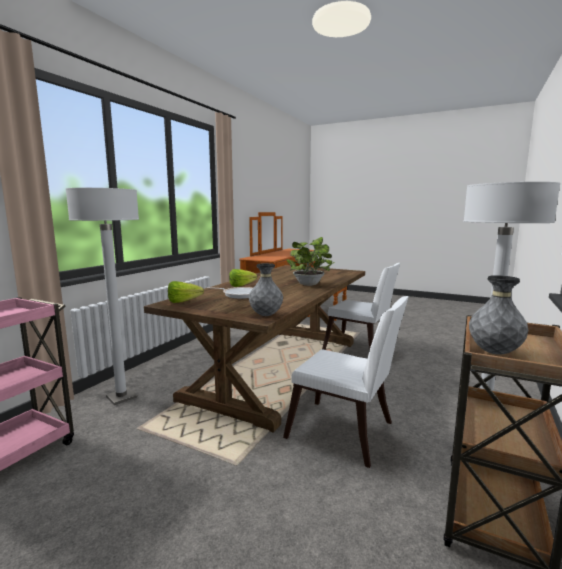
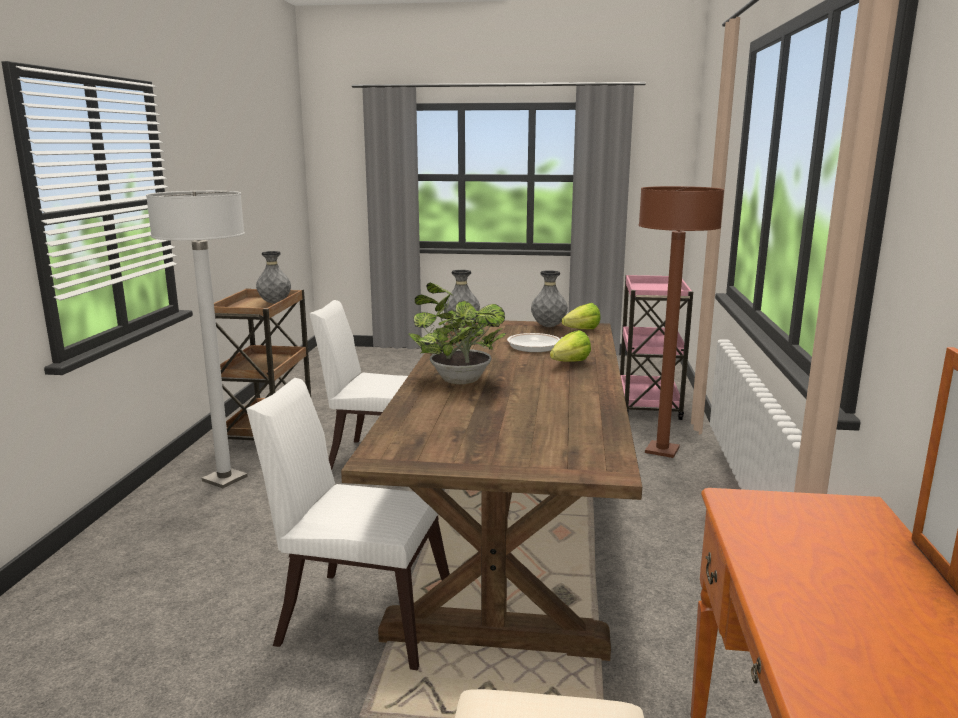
camera: 160 degrees right, 5 degrees up
white floor lamp [66,188,139,405] -> brown floor lamp [638,186,724,458]
none -> grey vase [531,270,568,327]

